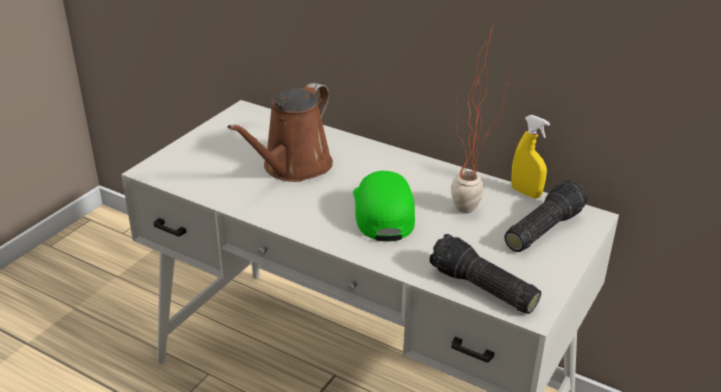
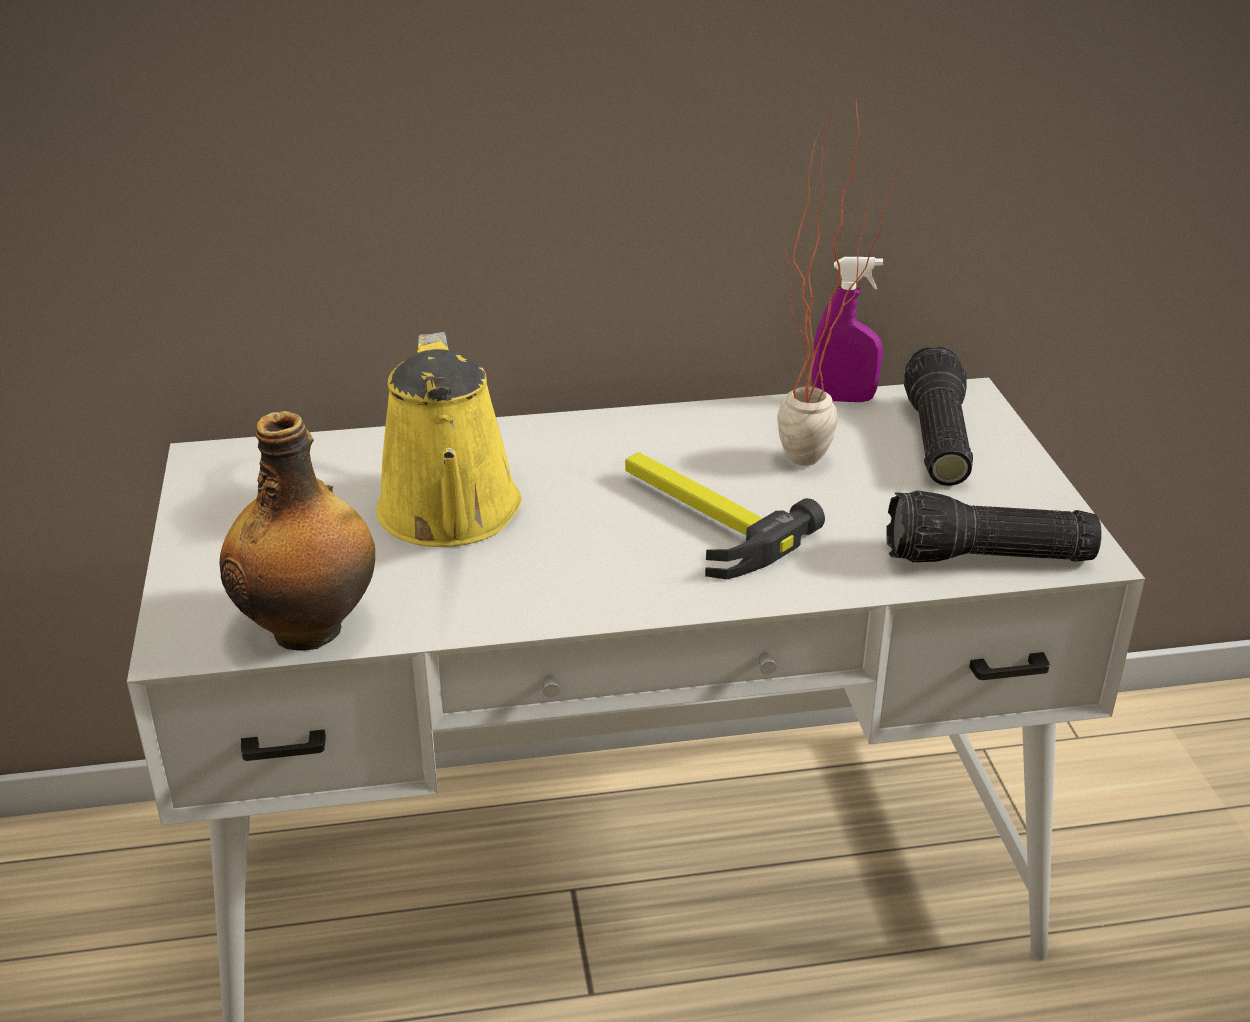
camera: 40 degrees left, 0 degrees up
brown watering can [228,83,333,182] -> yellow watering can [377,332,521,547]
green cap [353,171,415,242] -> hammer [625,452,825,580]
yellow spray bottle [511,115,550,198] -> purple spray bottle [812,257,883,402]
none -> bottle [220,411,375,651]

